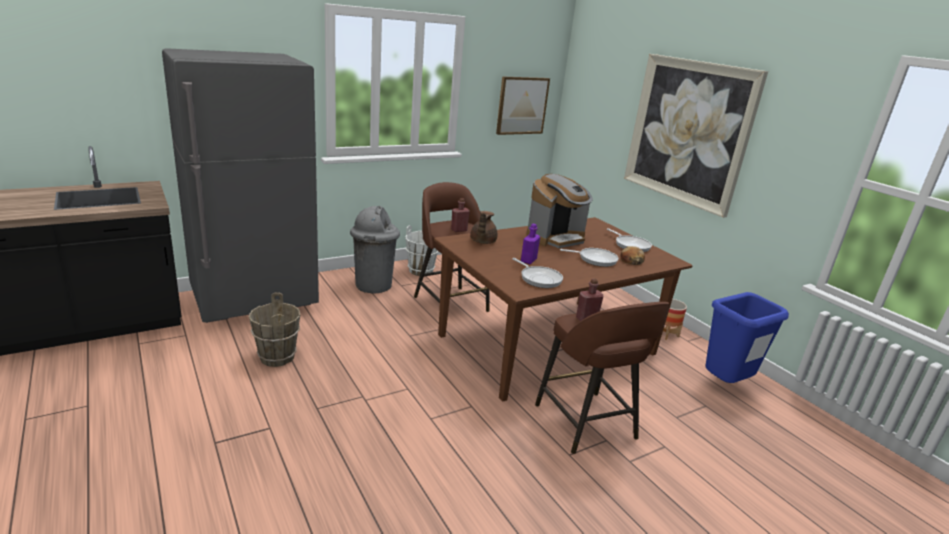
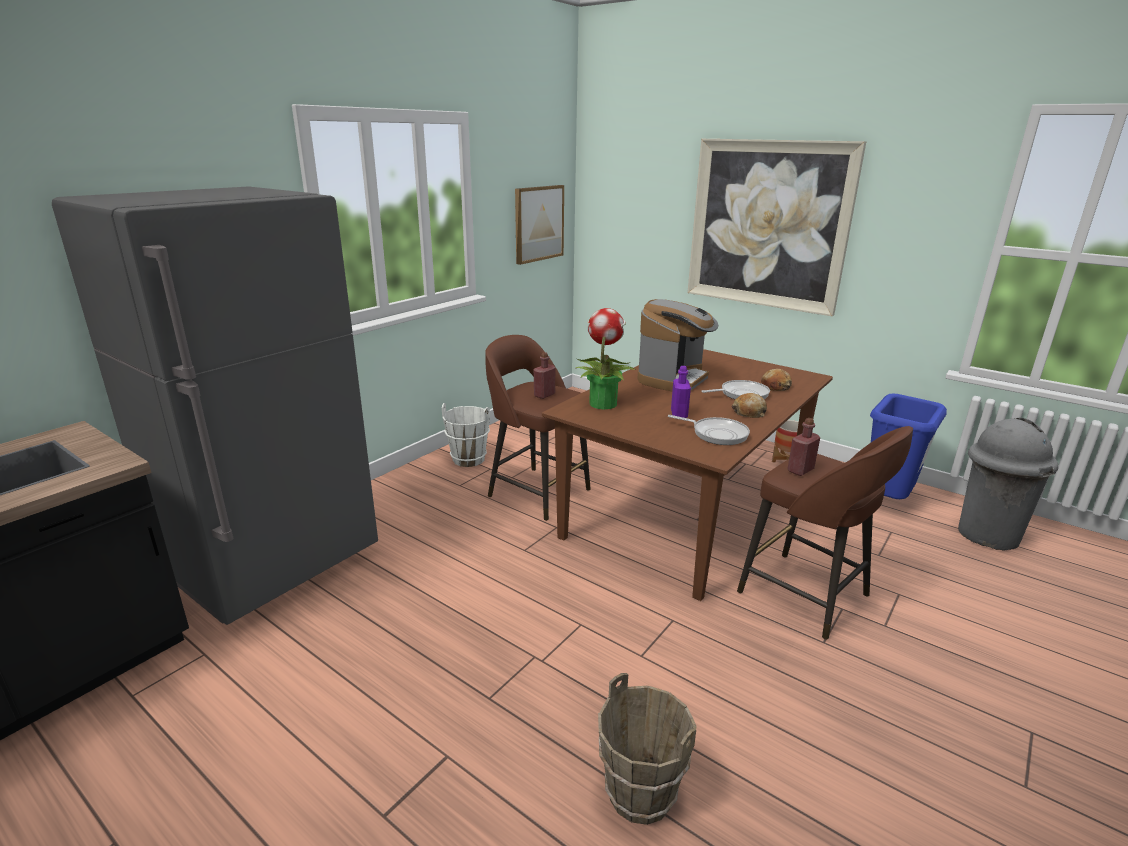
camera: 20 degrees left, 0 degrees up
brown bucket [249,293,300,367] -> brown bucket moved to [598,673,697,825]
grey trash can [350,206,400,294] -> grey trash can moved to [958,418,1058,550]
brown teapot [470,211,497,244] -> potted plant [576,308,636,409]
frying pan [607,229,652,252] -> none
none -> bread [732,393,767,418]

